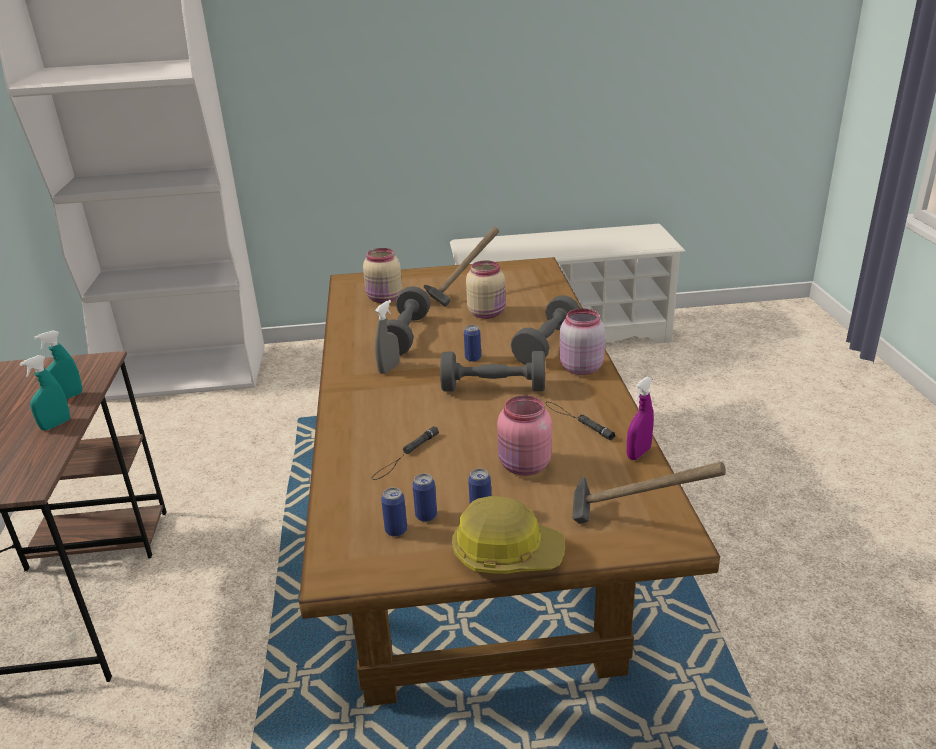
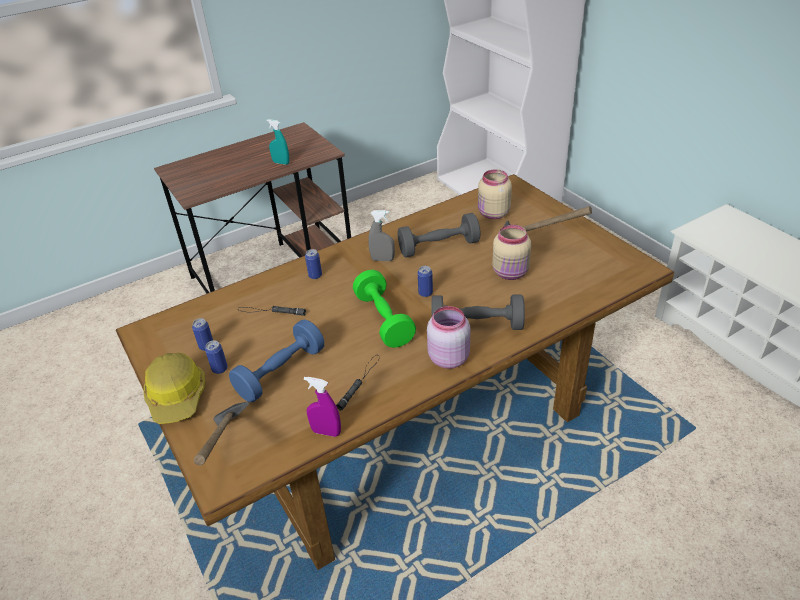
camera: 65 degrees right, 10 degrees up
turquoise spray bottle [20,355,70,431] -> none
can [381,487,407,537] -> can moved to [305,249,322,279]
grey dumbbell [440,351,545,391] -> green dumbbell [353,270,416,348]
pink jar [497,395,552,476] -> blue dumbbell [229,319,324,402]

